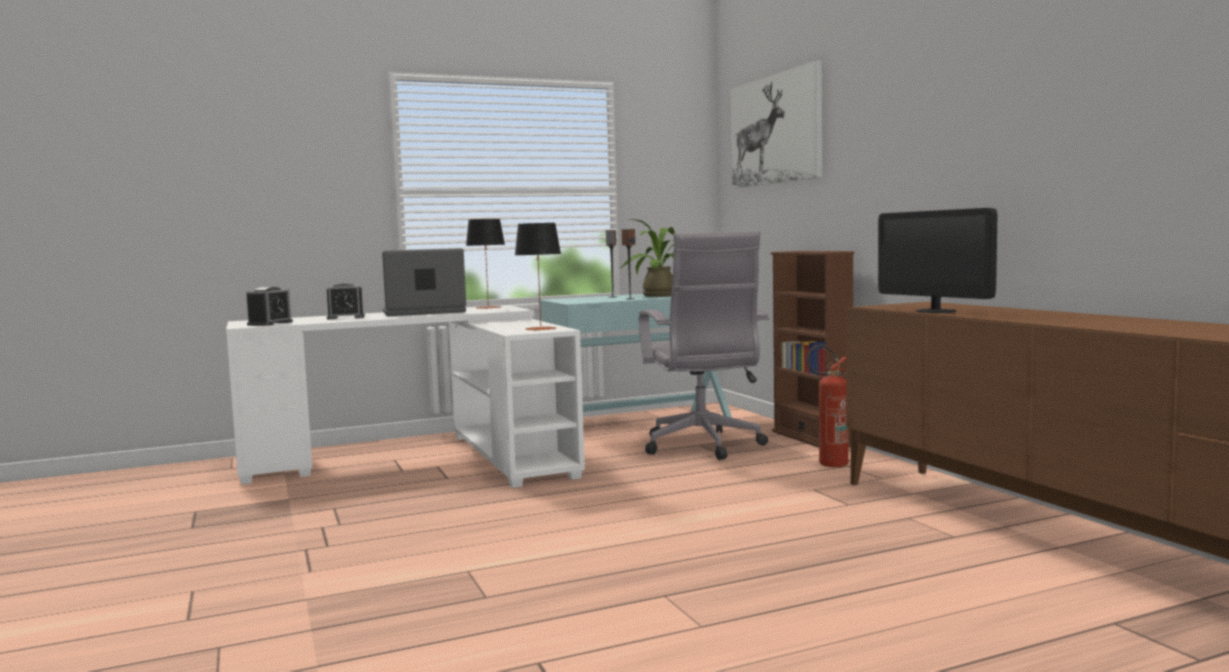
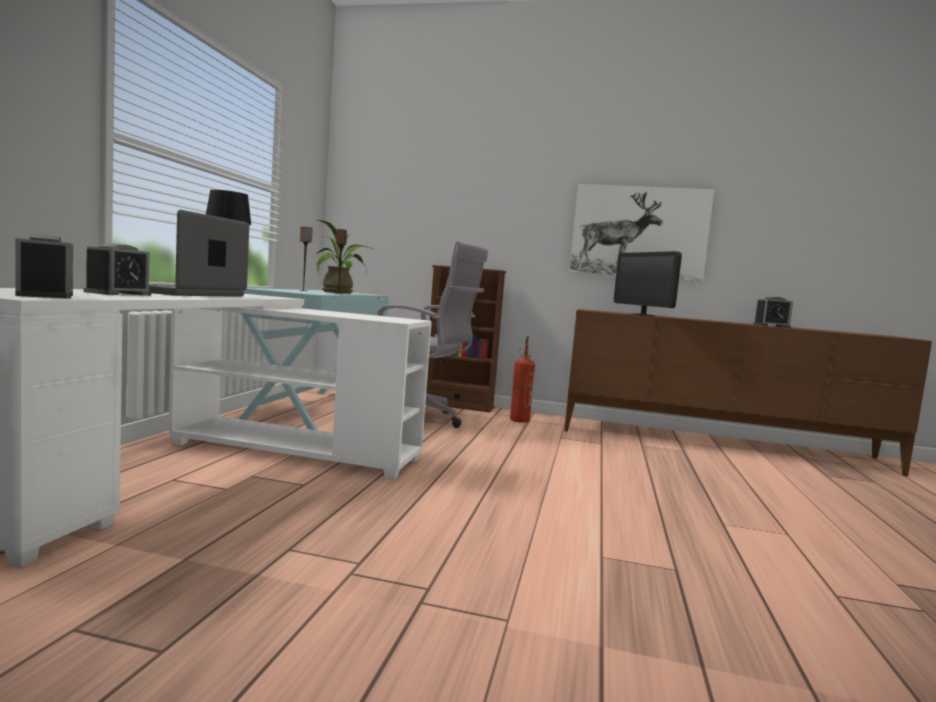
camera: 55 degrees left, 0 degrees up
table lamp [515,223,561,331] -> none
picture [731,60,822,188] -> picture moved to [569,184,714,282]
monitor [878,208,997,313] -> monitor turned 60 degrees clockwise [614,251,682,316]
none -> alarm clock [753,297,793,328]

